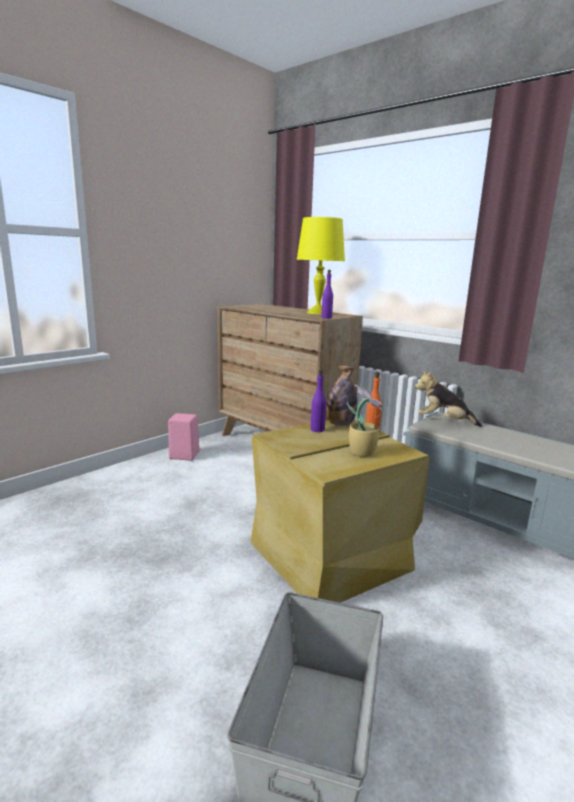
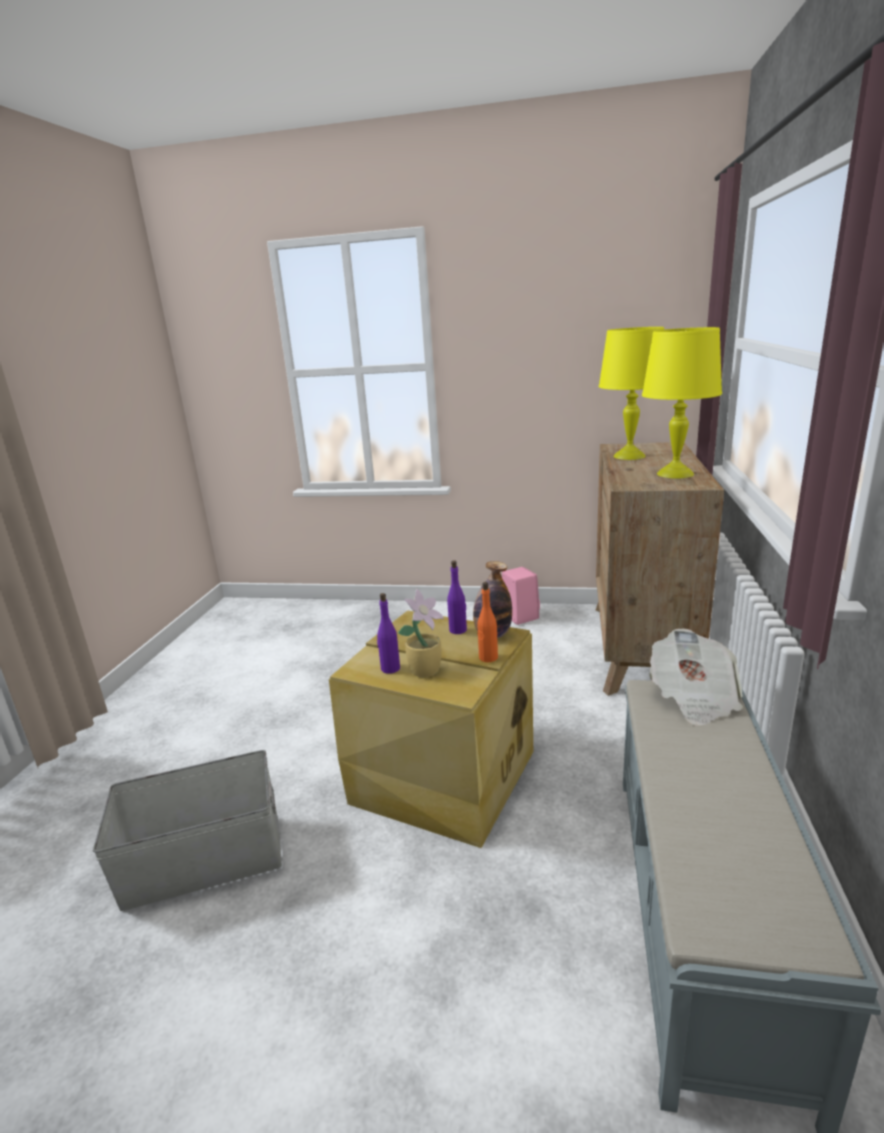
camera: 60 degrees right, 5 degrees up
purple bottle [321,270,333,319] -> purple bottle moved to [377,593,400,674]
plush toy [415,370,482,427] -> newspaper [649,628,743,726]
none -> yellow table lamp [599,327,664,460]

